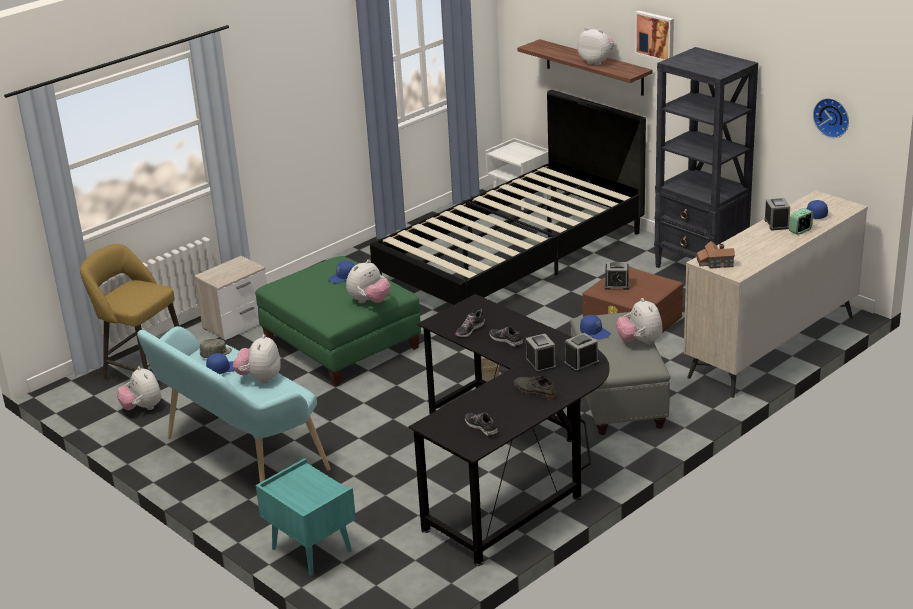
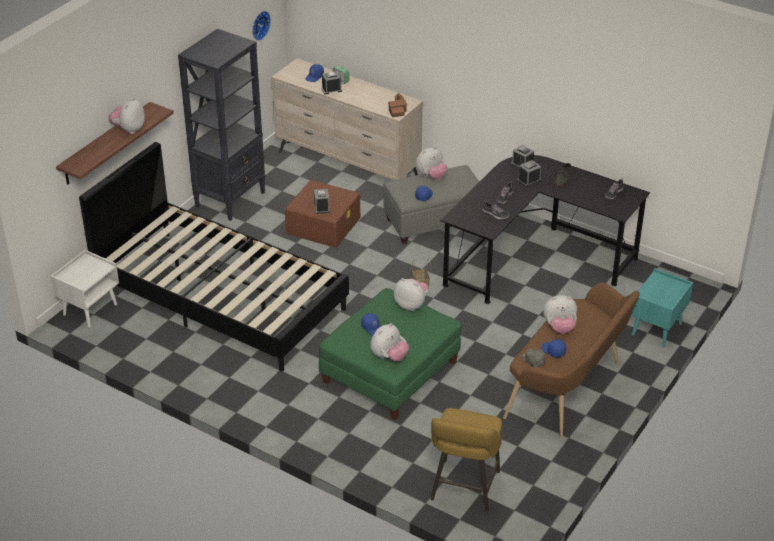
camera: 105 degrees left, 10 degrees up
plush toy [117,366,161,410] -> plush toy moved to [370,323,409,362]
turquoise bench [137,326,331,482] -> brown bench [503,283,640,438]
nightstand [194,256,267,341] -> none
picture [635,11,674,61] -> none

